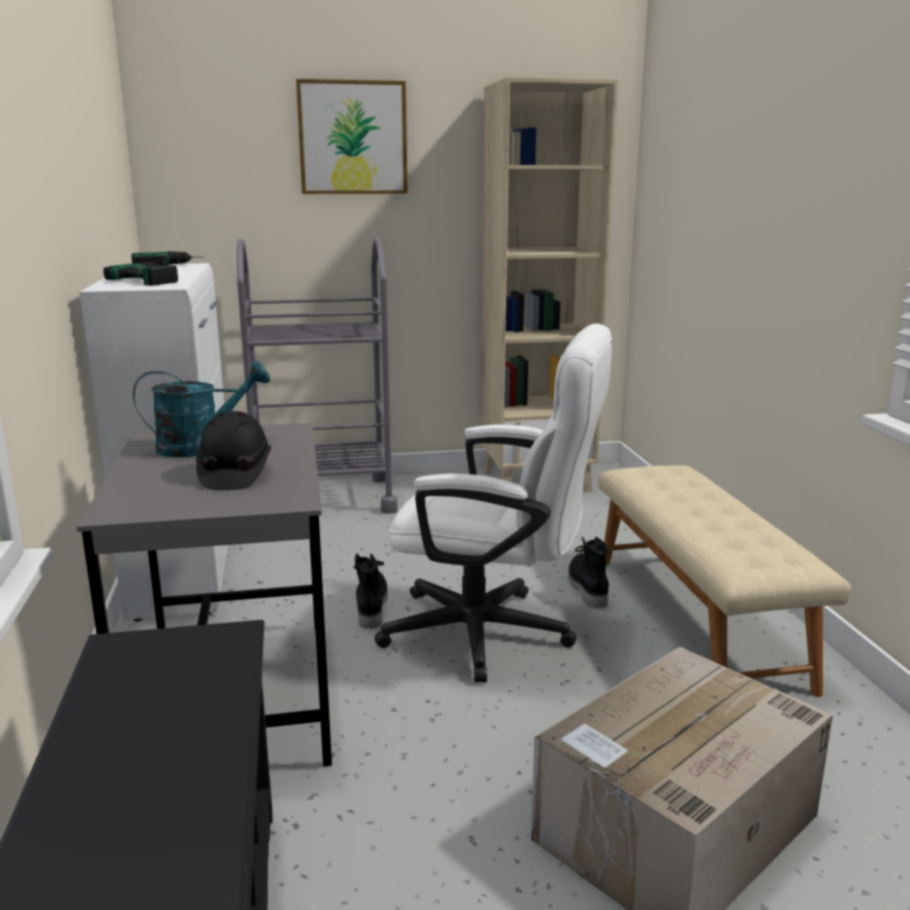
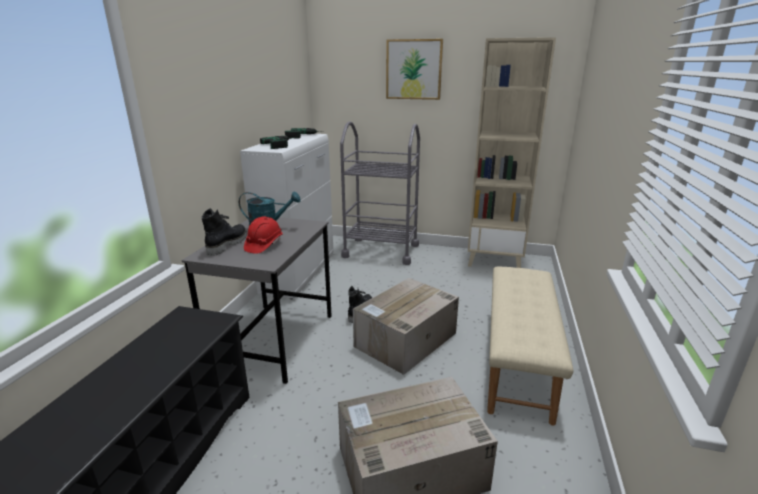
camera: 25 degrees right, 5 degrees up
black hard hat [196,411,271,490] -> red hard hat [244,216,283,254]
white office chair [374,323,612,682] -> cardboard box [353,278,459,375]
black boot [568,537,609,608] -> black boot moved to [201,208,247,256]

